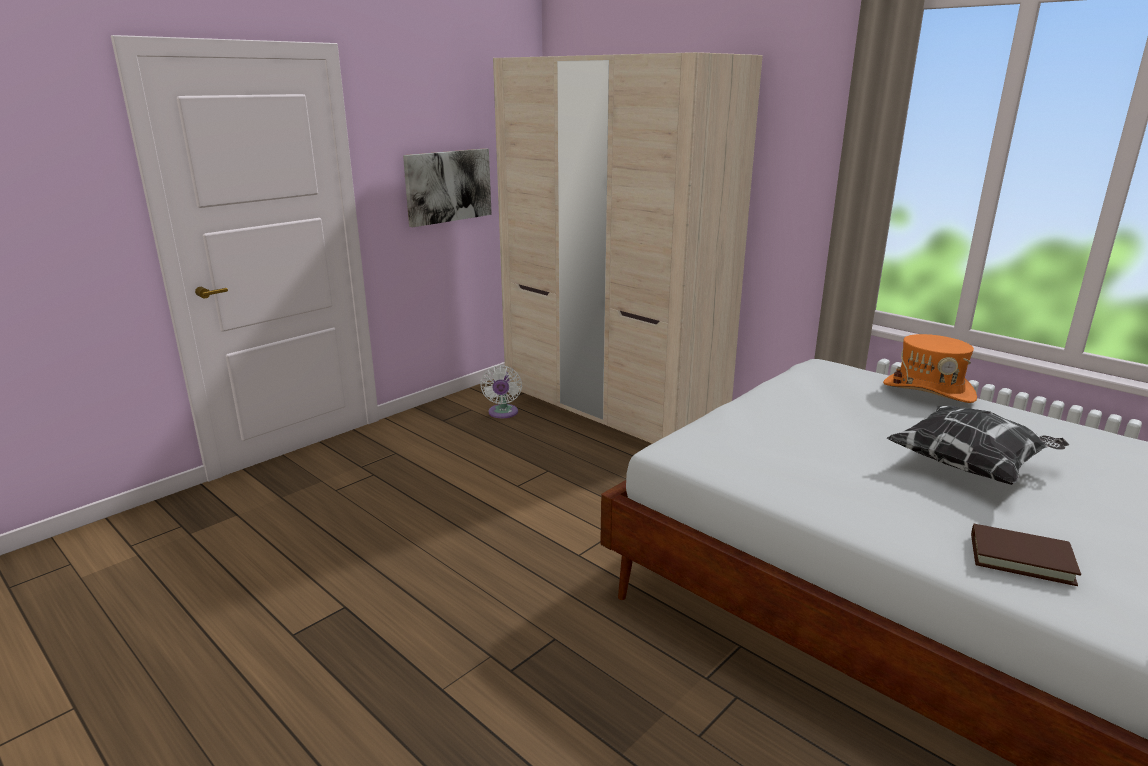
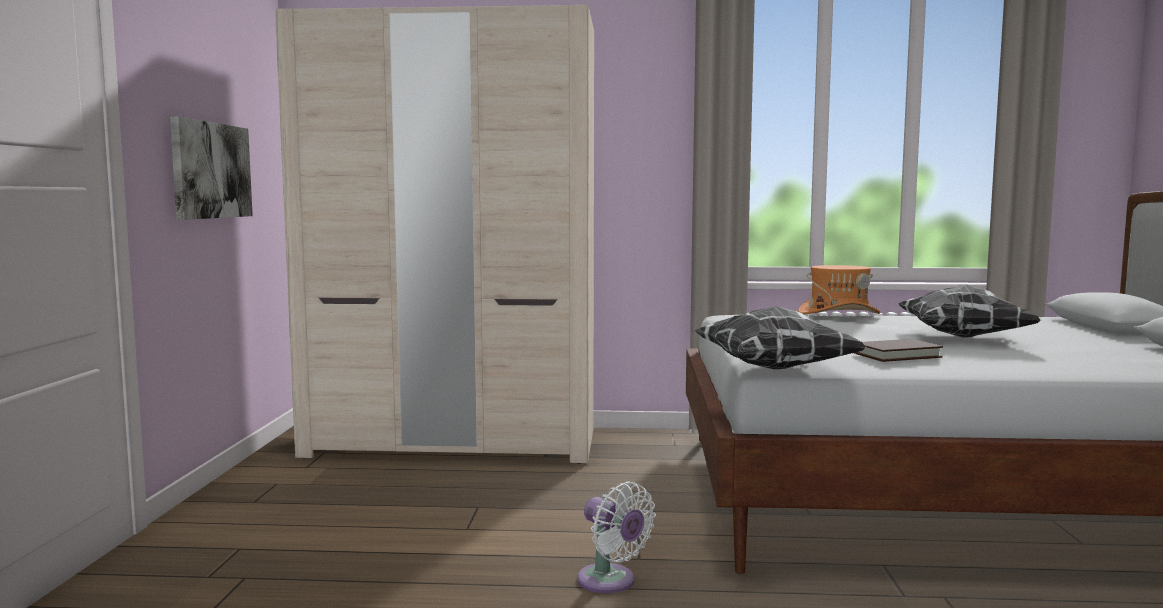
camera: 40 degrees left, 15 degrees down
white fan [480,365,522,418] -> white fan moved to [577,481,656,593]
brown book [971,524,1081,586] -> brown book moved to [855,339,943,362]
none -> pillow [694,306,865,369]

